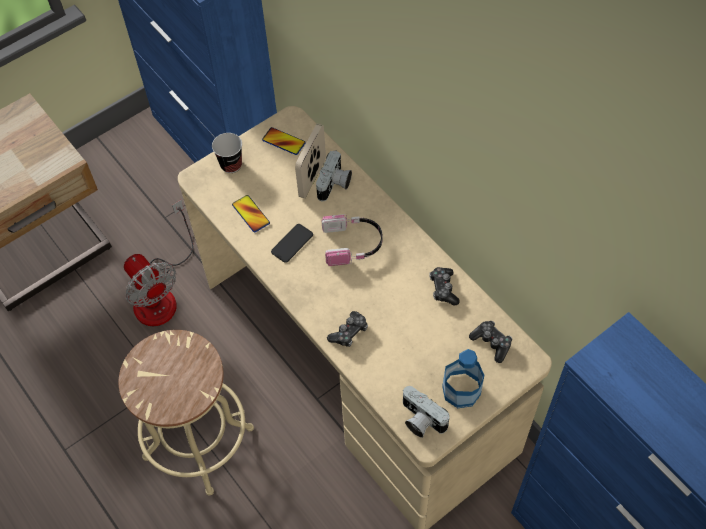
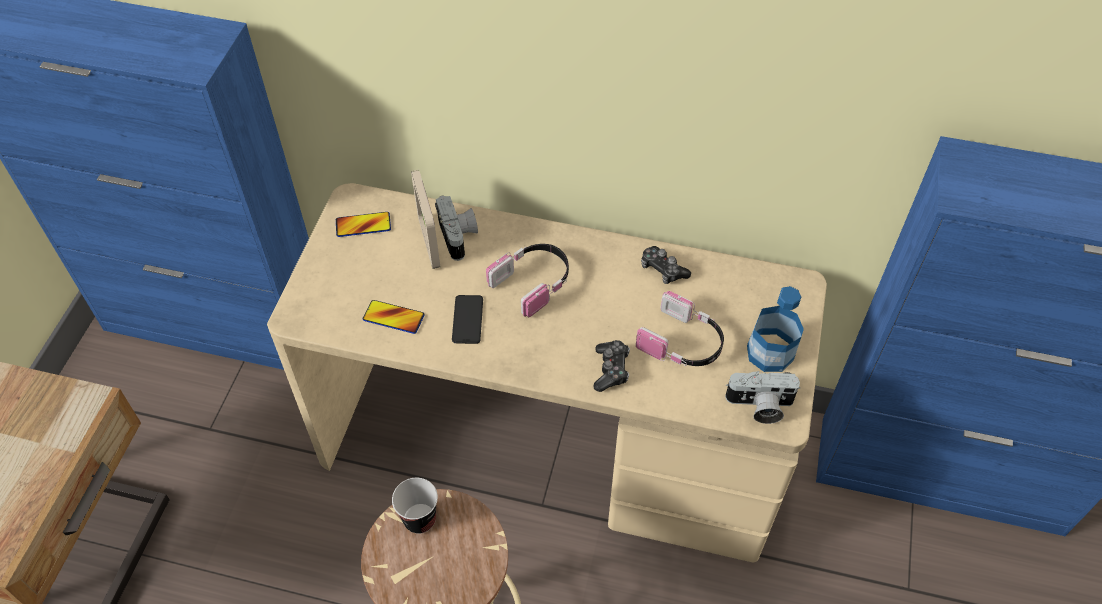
camera: 40 degrees left, 5 degrees down
fan [124,200,193,326] -> none
cup [212,133,242,173] -> cup moved to [392,478,438,534]
game controller [469,321,513,363] -> none
none -> headphones [636,291,724,366]

